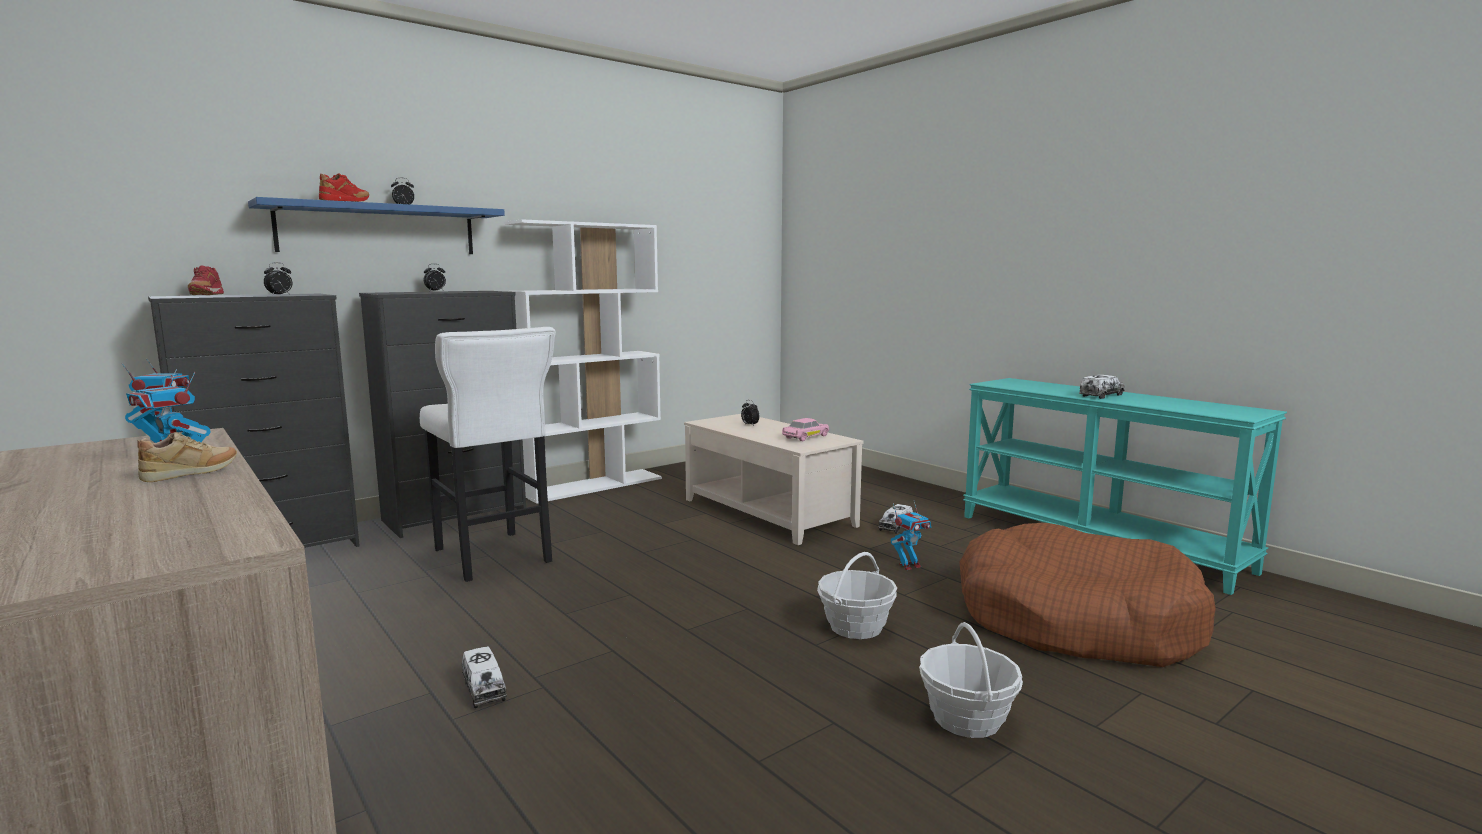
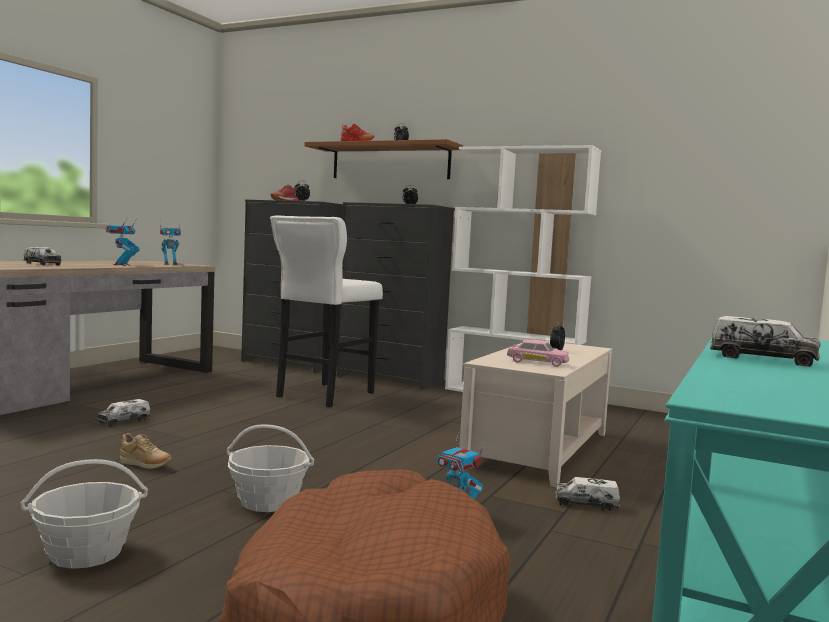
camera: 65 degrees right, 5 degrees down
beige shoe [137,432,237,482] -> beige shoe moved to [120,433,172,469]
blue shelf [248,197,505,254] -> brown shelf [304,139,463,179]
none -> toy truck [23,247,61,265]

